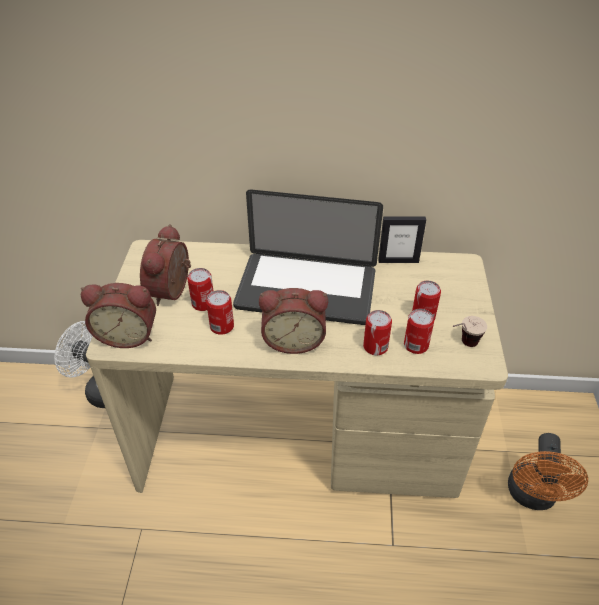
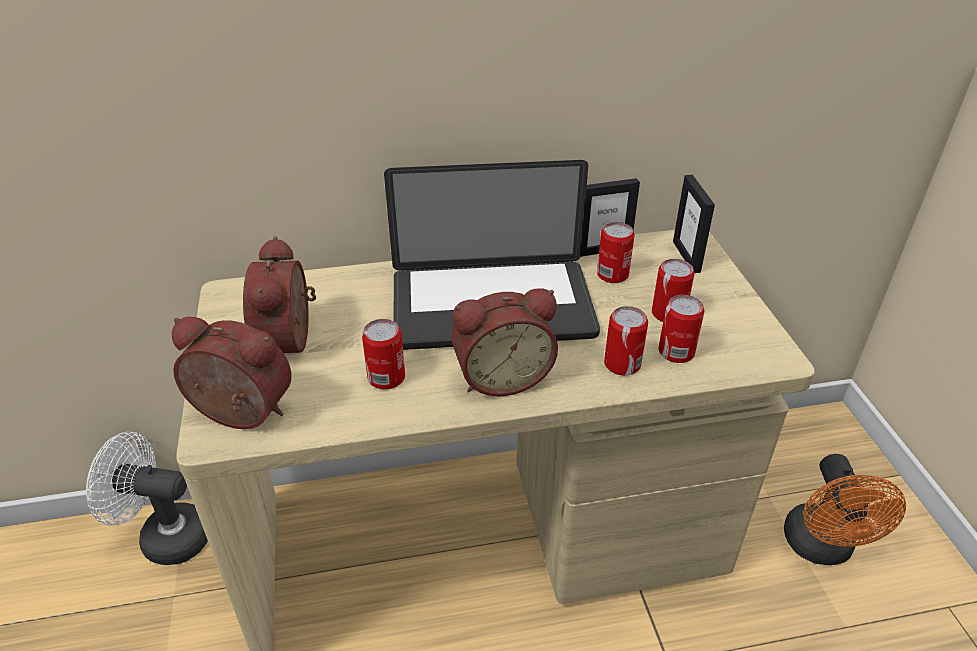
camera: 15 degrees left, 5 degrees down
alarm clock [81,283,156,348] -> alarm clock turned 150 degrees counterclockwise [172,317,292,429]
can [187,268,213,311] -> can moved to [597,222,635,283]
cup [453,316,487,347] -> none
none -> picture frame [673,175,715,273]

